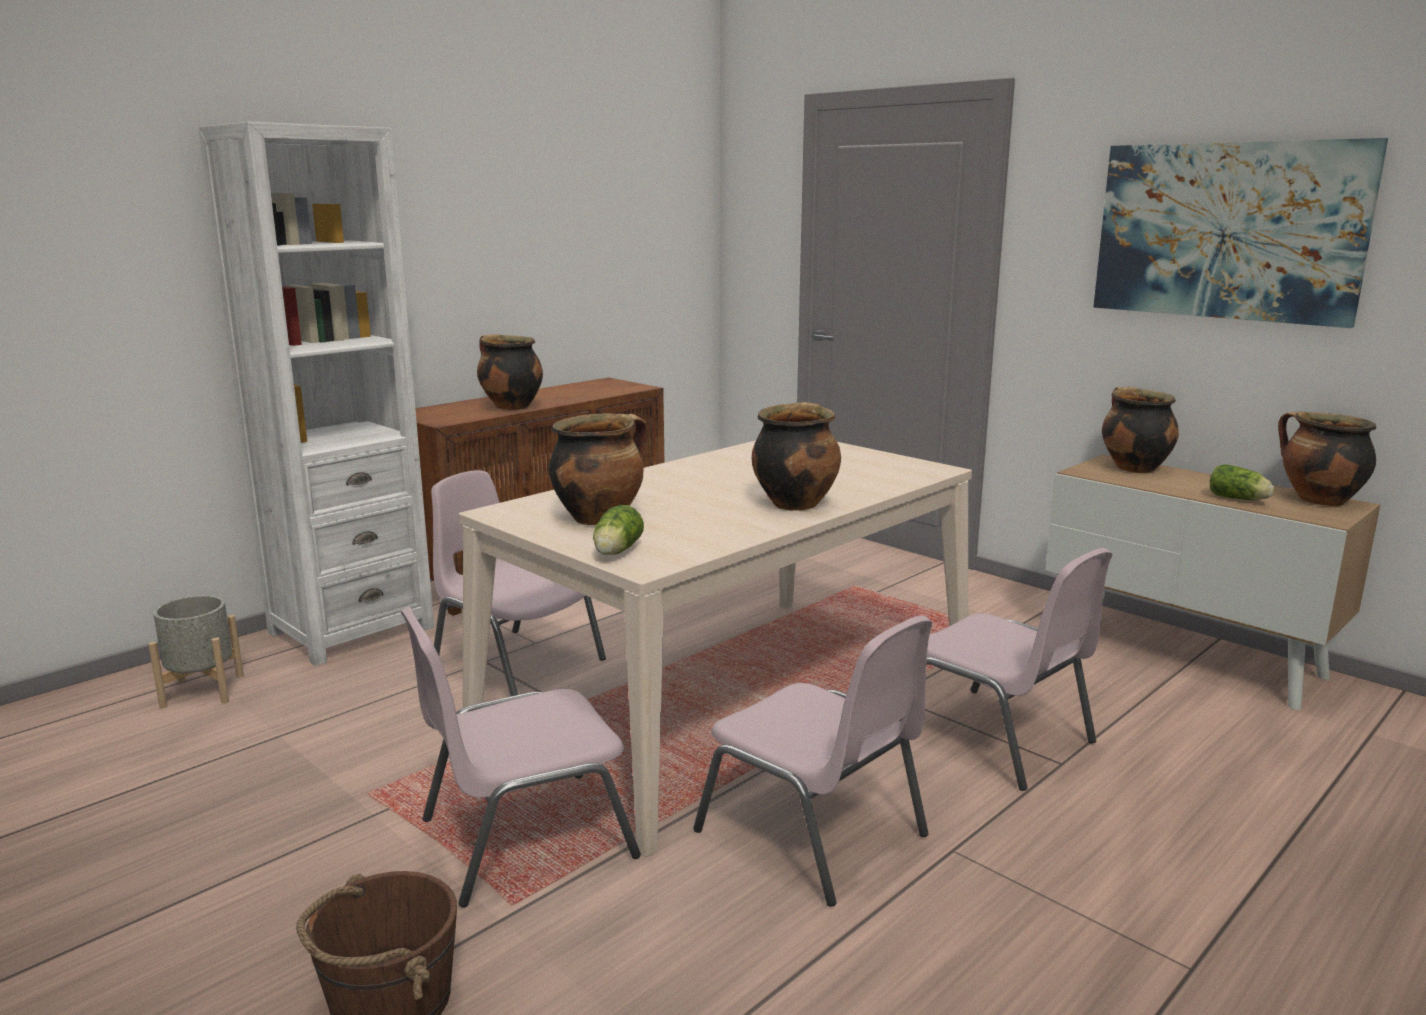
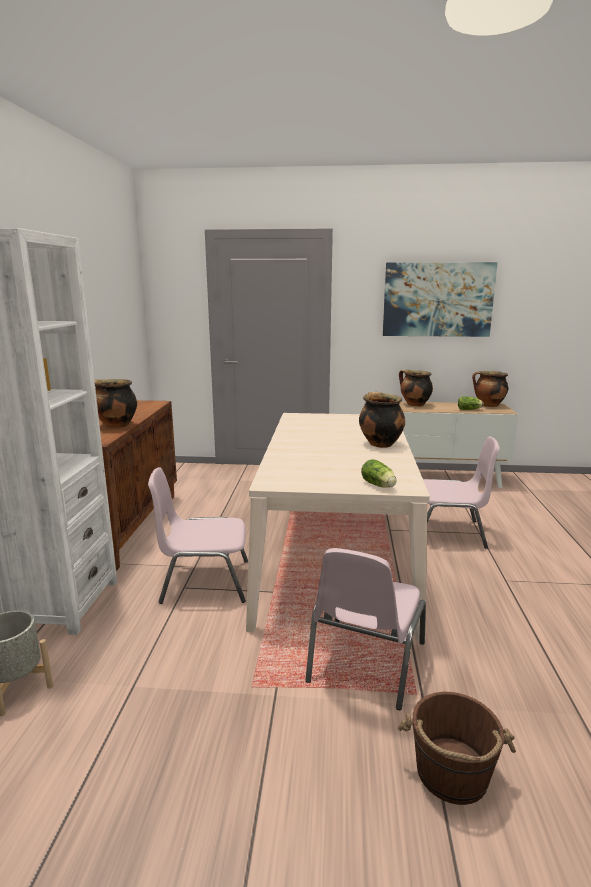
camera: 40 degrees left, 0 degrees up
cooking pot [549,413,648,525] -> none
pink chair [693,616,932,907] -> none

